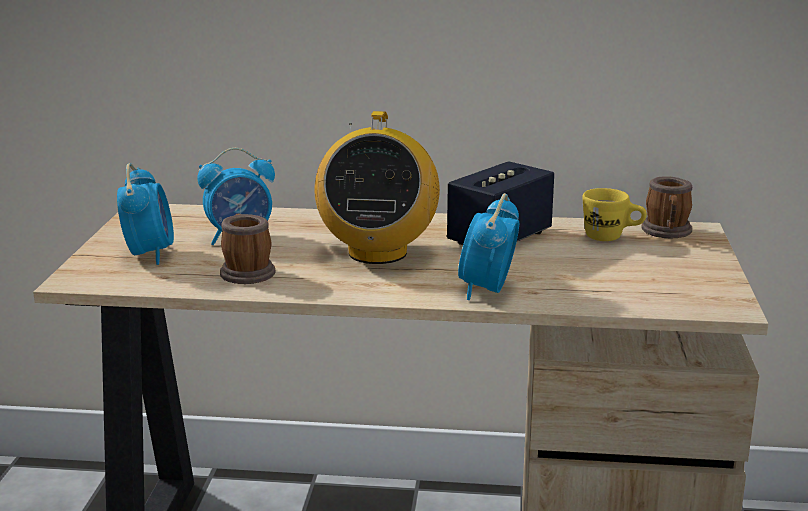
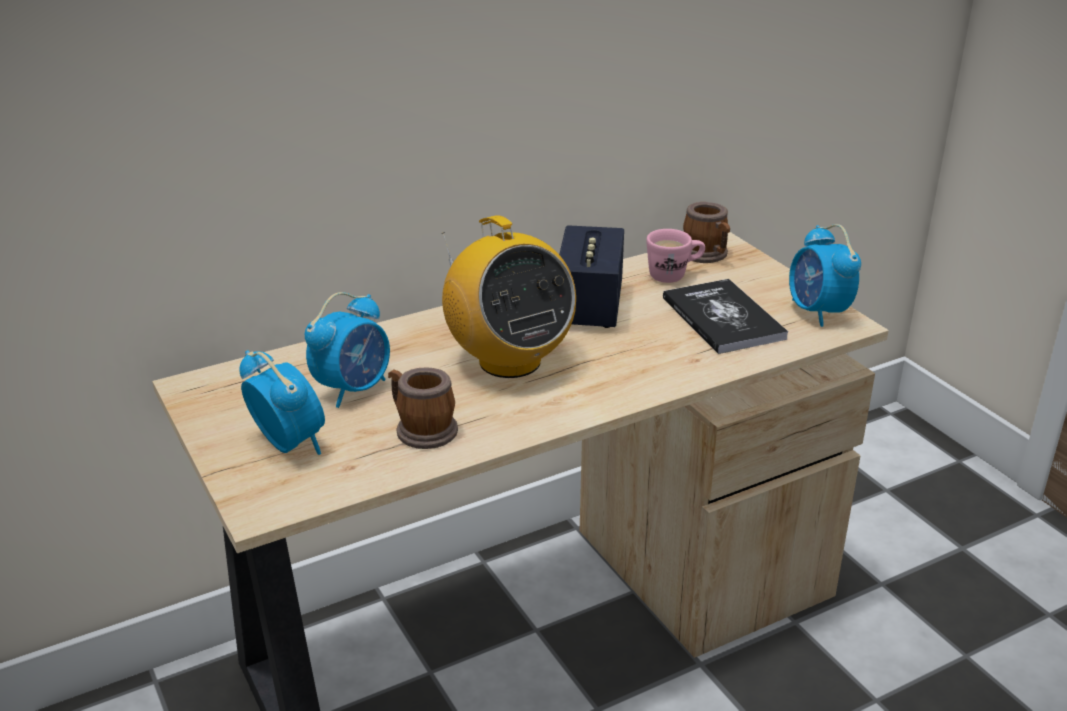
camera: 35 degrees left, 10 degrees up
alarm clock [458,193,519,300] -> alarm clock moved to [789,224,861,327]
yellow mug [583,188,647,241] -> pink mug [646,229,705,283]
none -> book [663,279,788,354]

